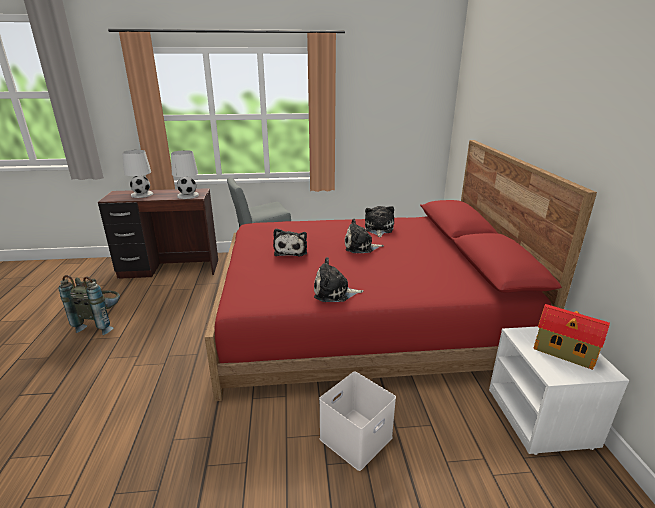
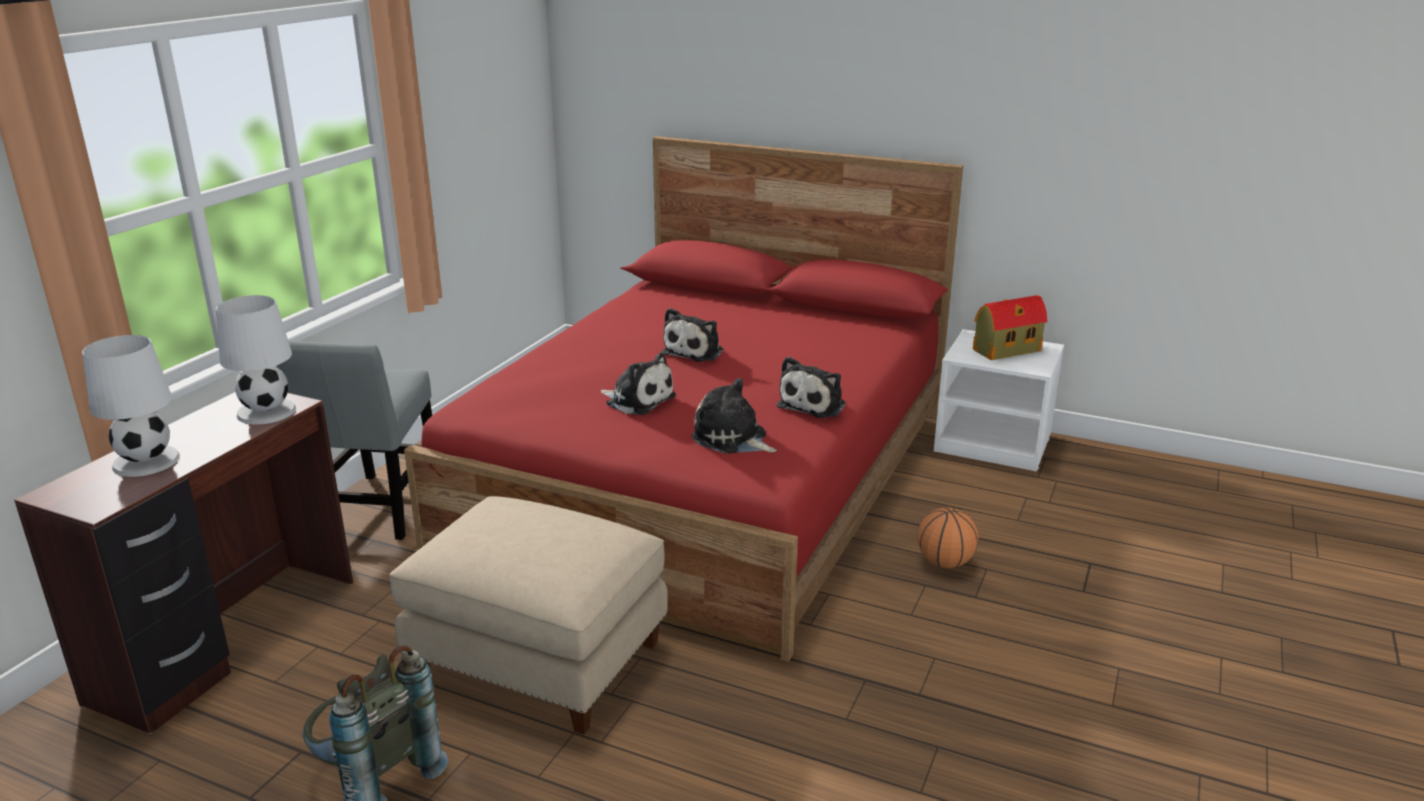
camera: 60 degrees left, 0 degrees up
white storage box [319,371,396,471] -> basketball [917,507,978,568]
plush toy [365,206,394,237] -> plush toy moved to [691,378,777,454]
none -> beige ottoman [390,496,668,735]

